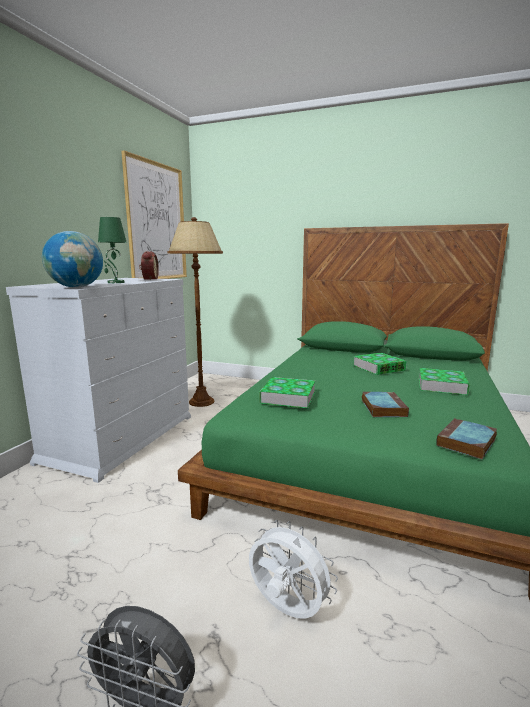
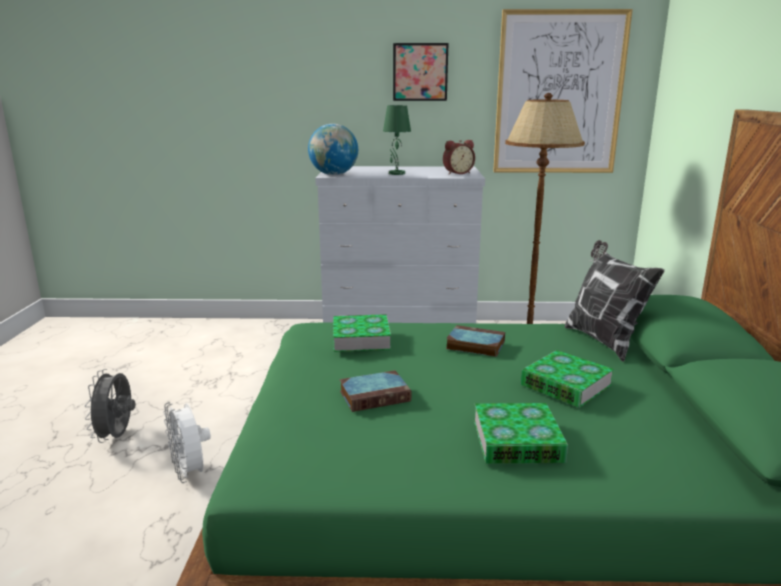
camera: 70 degrees right, 5 degrees up
white fan [249,520,338,619] -> white fan turned 135 degrees clockwise [163,402,211,483]
book [436,418,497,459] -> book moved to [446,325,505,357]
none -> picture [393,43,449,101]
none -> pillow [565,240,665,362]

